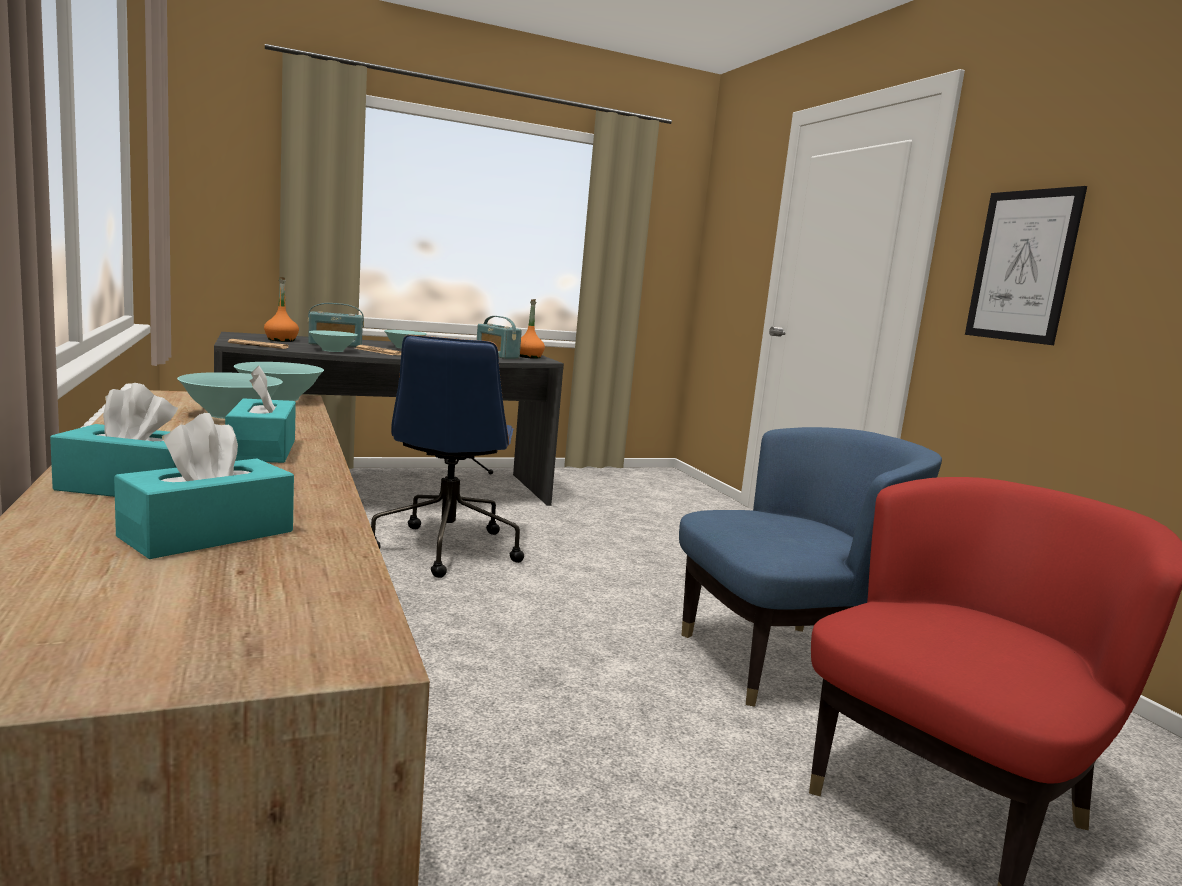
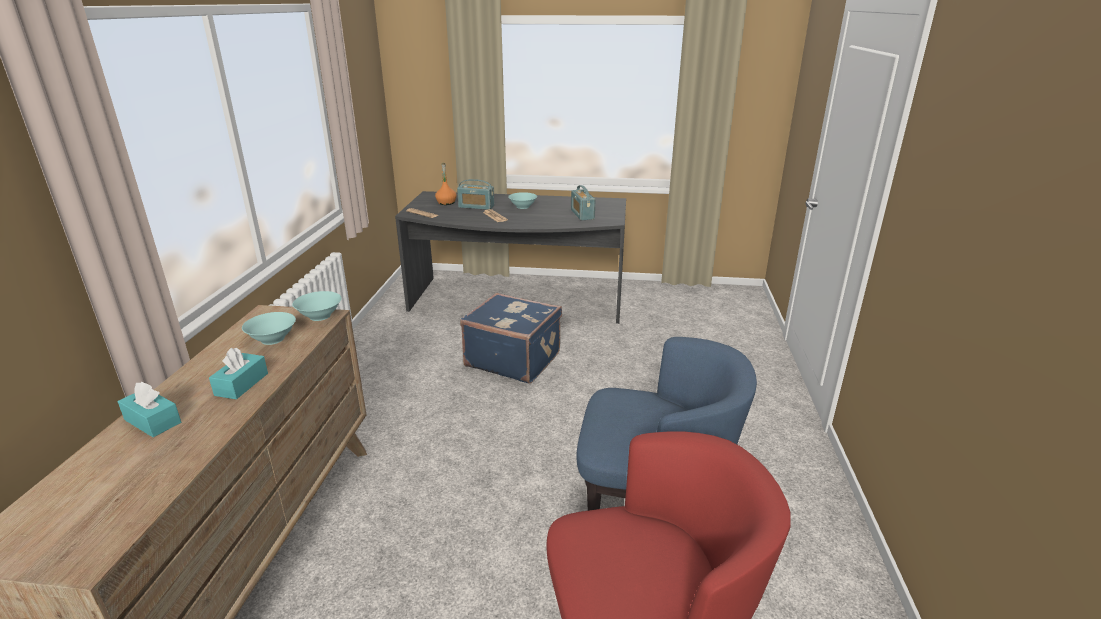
camera: 30 degrees right, 15 degrees up
turquoise tissue box [114,413,294,559] -> none
turquoise bowl [309,330,357,352] -> none
blue office chair [371,335,524,578] -> blue suitcase [460,293,562,384]
orange bottle [520,299,545,359] -> none
picture [965,186,1087,345] -> none

